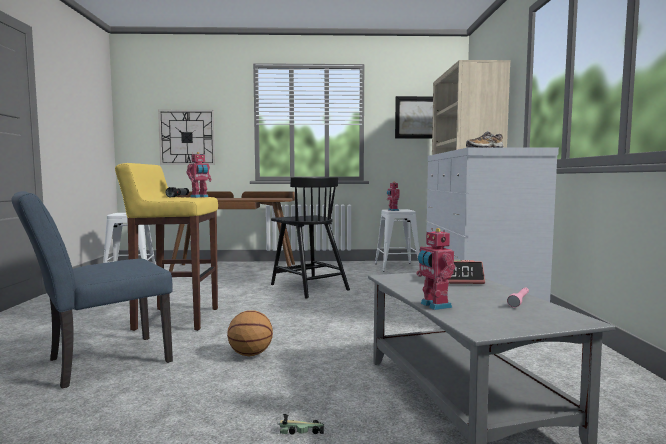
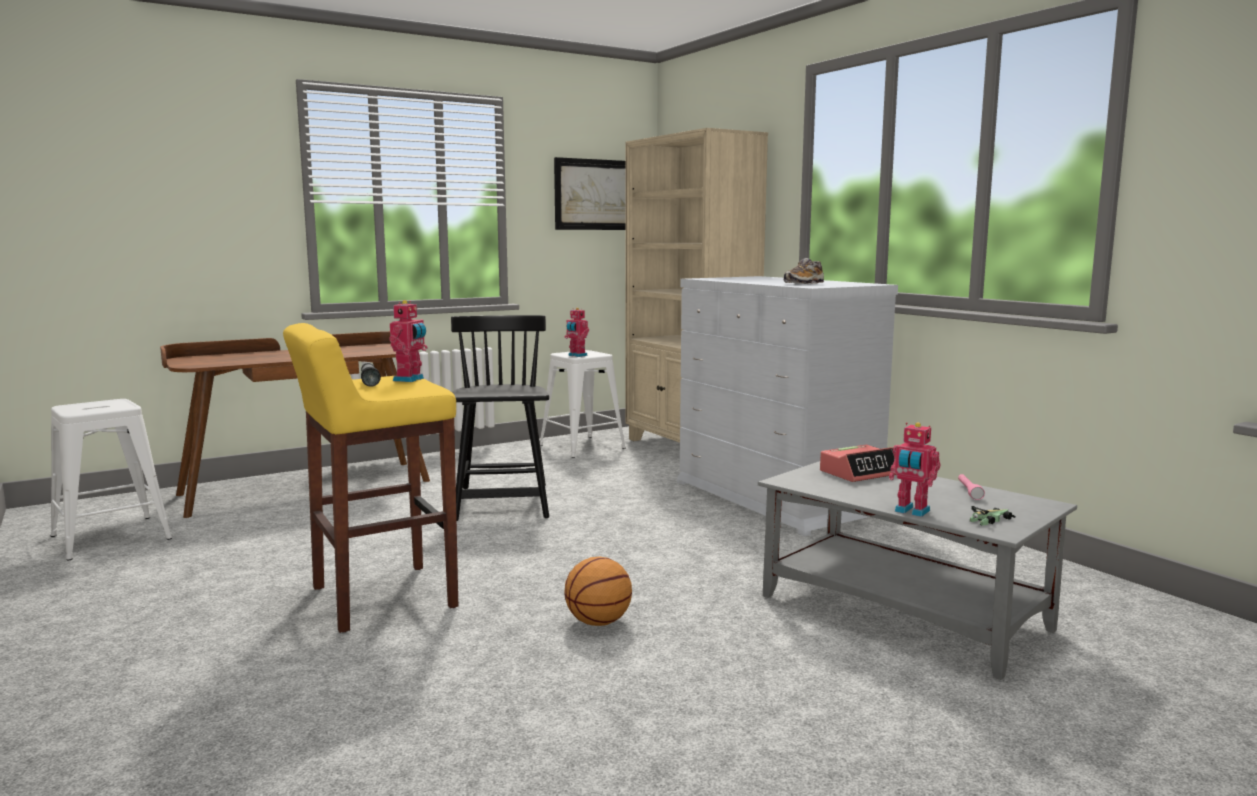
camera: 30 degrees left, 5 degrees up
blue chair [11,191,173,389] -> none
wall clock [158,110,215,165] -> none
black chair [271,177,350,299] -> black chair turned 120 degrees counterclockwise [451,315,549,521]
toy car [277,414,324,435] -> toy car moved to [970,506,1016,525]

